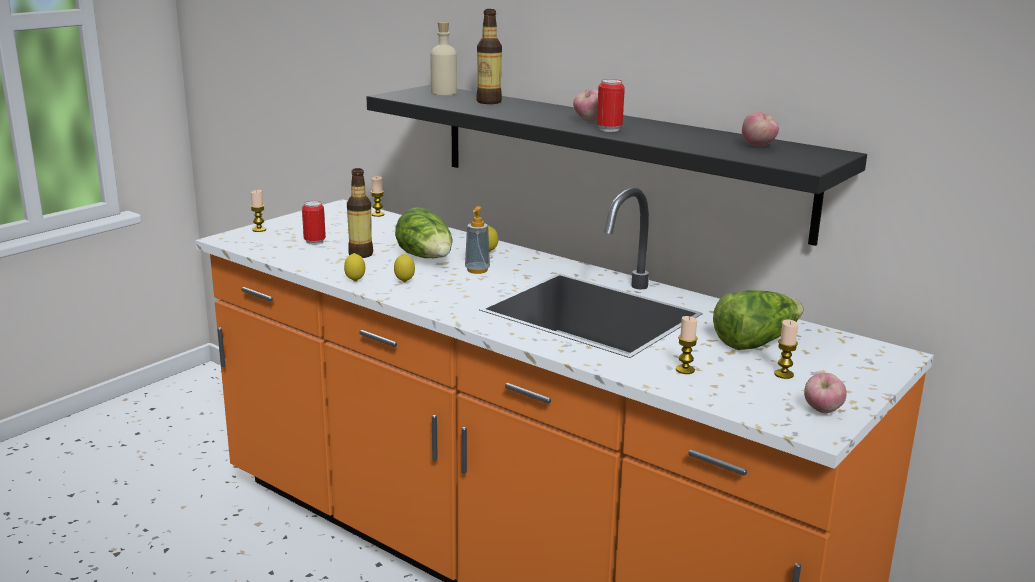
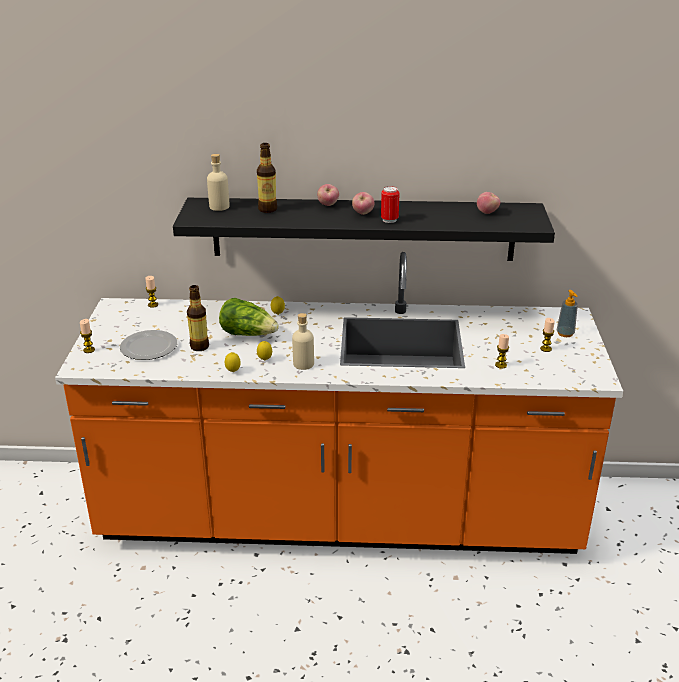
camera: 35 degrees left, 10 degrees up
can [302,201,326,245] -> plate [120,330,177,360]
soap dispenser [465,206,490,274] -> soap dispenser moved to [557,290,578,337]
lettuce [713,290,804,350] -> none
apple [804,373,847,413] -> apple moved to [317,184,339,206]
none -> beige bottle [292,313,314,370]

